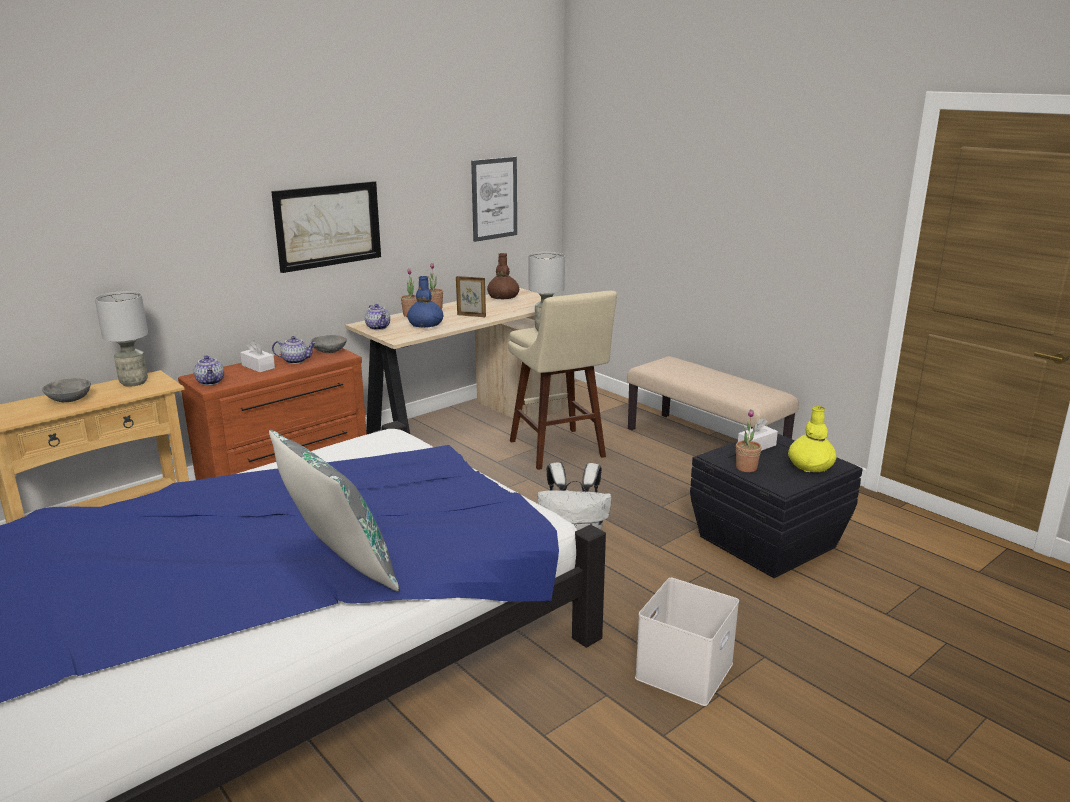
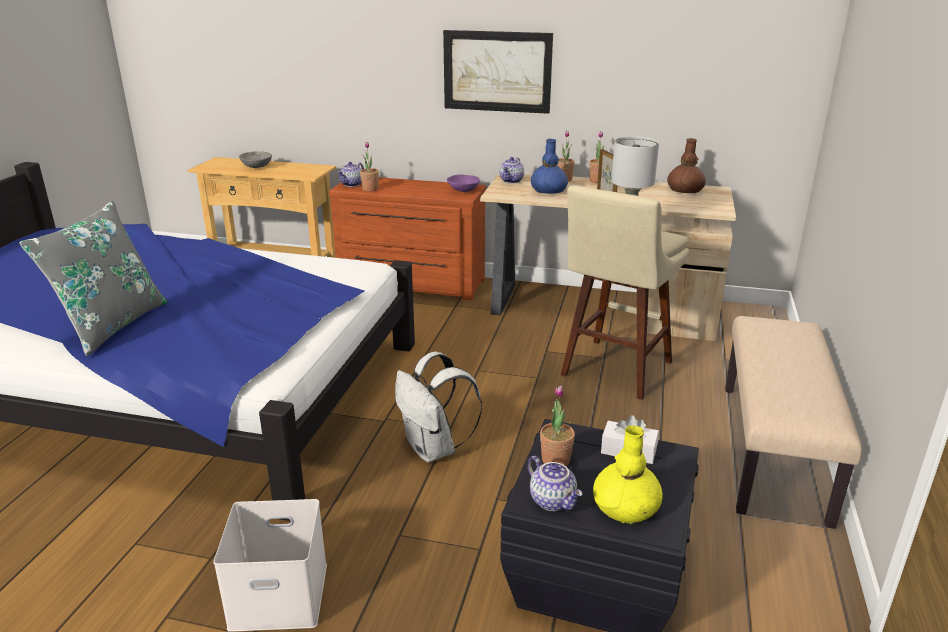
camera: 55 degrees right, 5 degrees up
grey table lamp [95,291,148,387] -> none
white tissue box [240,340,275,372] -> none
teapot [272,336,316,364] -> teapot moved to [527,456,582,511]
grey bowl [311,335,347,353] -> purple bowl [447,175,480,192]
picture [471,157,517,242] -> none
none -> potted plant [360,142,379,192]

